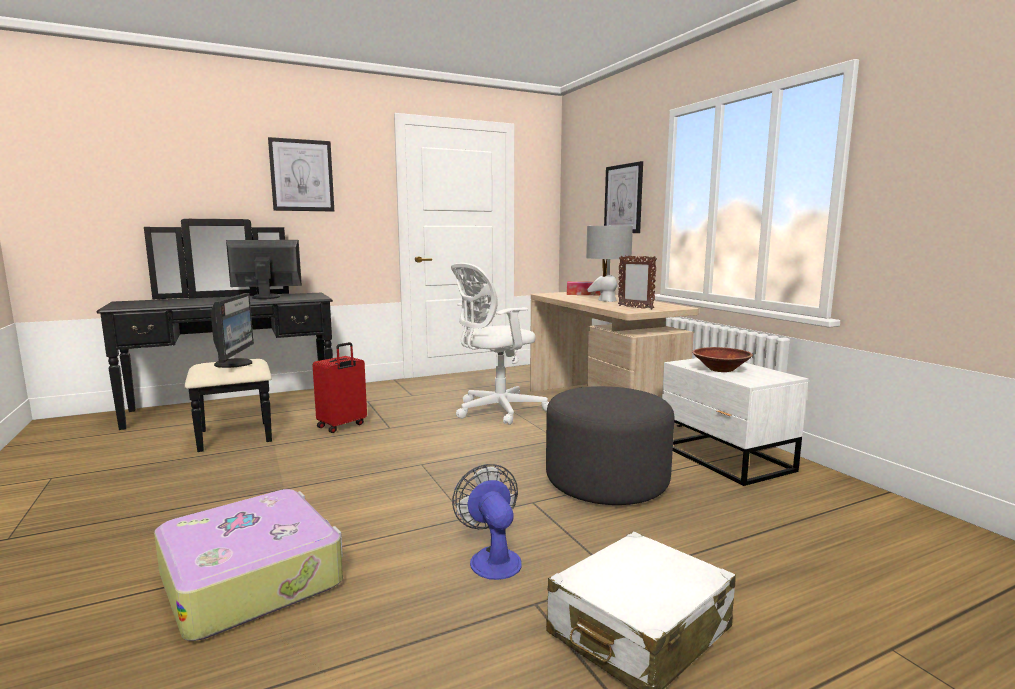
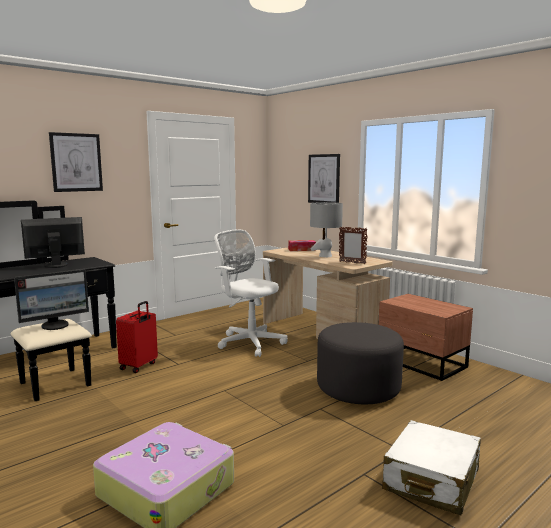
camera: 15 degrees left, 0 degrees up
monitor [211,293,254,368] -> monitor turned 75 degrees clockwise [14,269,89,330]
white office chair [451,263,549,425] -> white office chair turned 90 degrees clockwise [214,230,288,357]
fan [452,464,522,580] -> none
white nightstand [662,358,808,486] -> brown nightstand [378,294,473,381]
brown bowl [692,347,753,372] -> none

